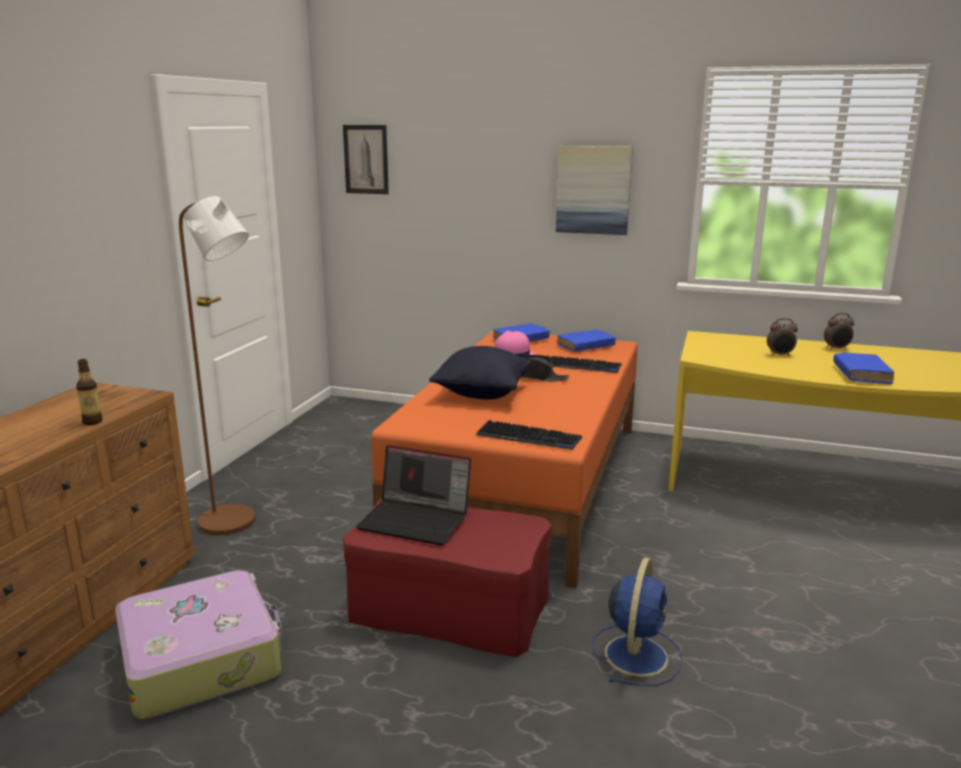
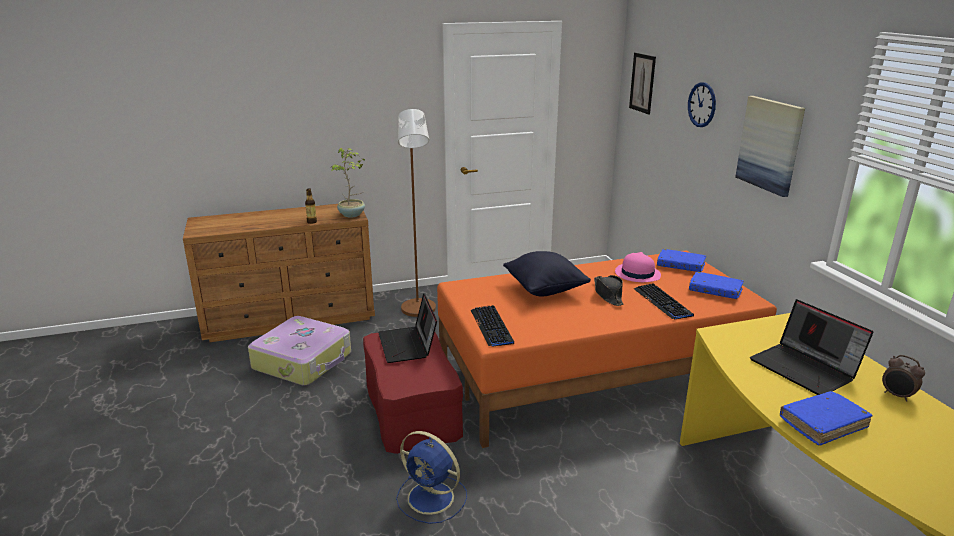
camera: 55 degrees right, 5 degrees up
blue fan [592,557,682,686] -> blue fan turned 45 degrees clockwise [396,431,467,524]
alarm clock [767,318,798,356] -> laptop [750,299,873,395]
none -> potted plant [331,148,365,218]
none -> wall clock [688,82,716,127]

